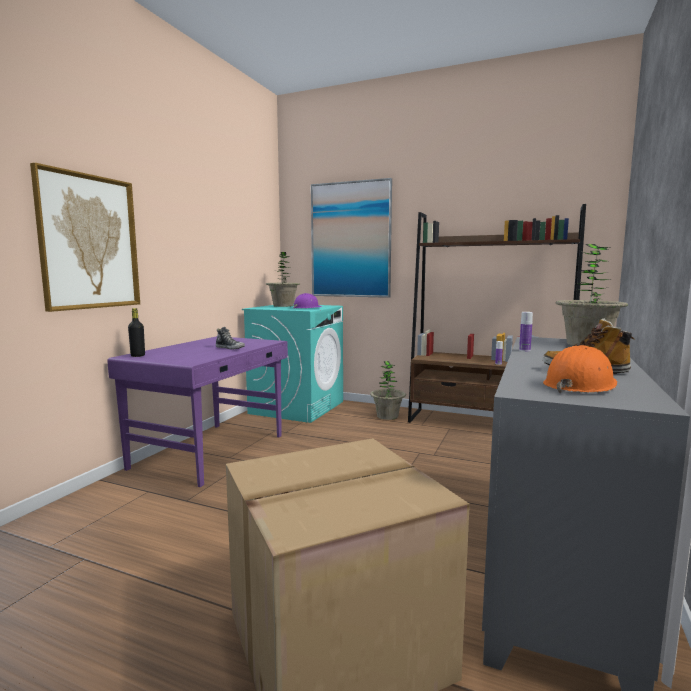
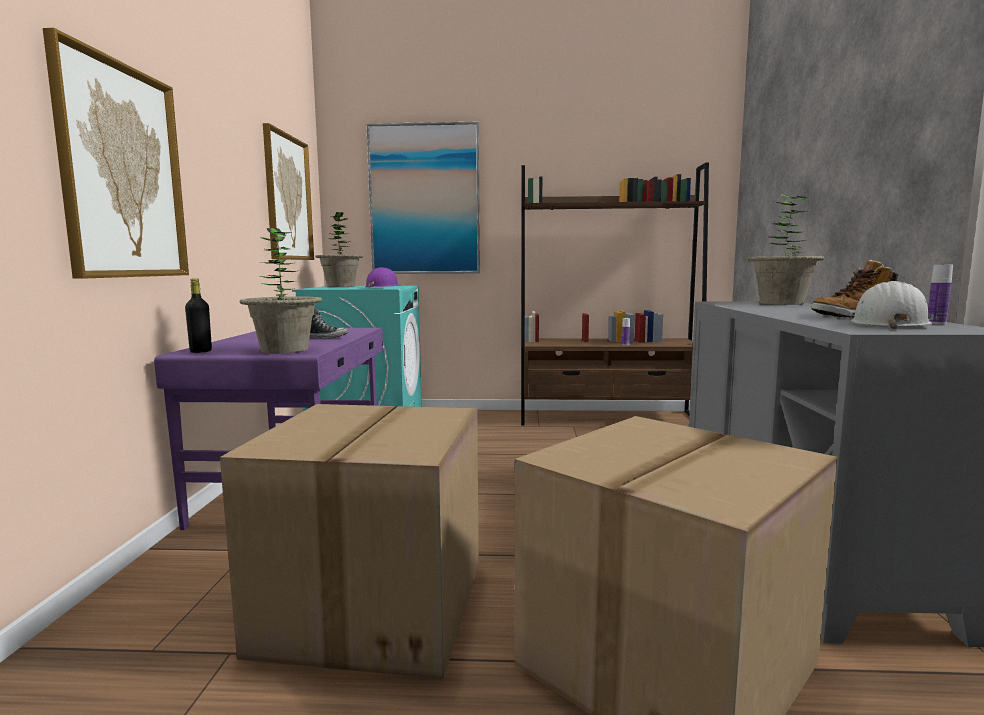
camera: 20 degrees left, 0 degrees up
potted plant [370,361,406,420] -> potted plant moved to [239,228,322,354]
bottle [519,312,533,351] -> bottle moved to [928,265,953,324]
orange hard hat [543,345,617,393] -> white hard hat [851,281,933,329]
none -> cardboard box [220,404,479,679]
none -> picture [263,123,314,260]

